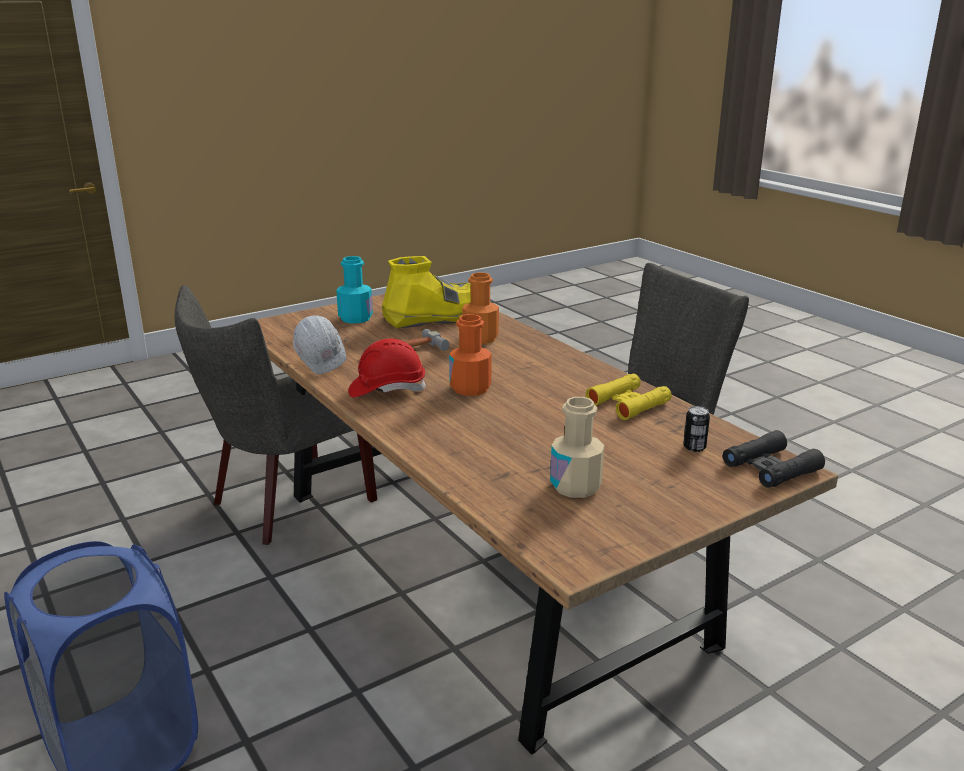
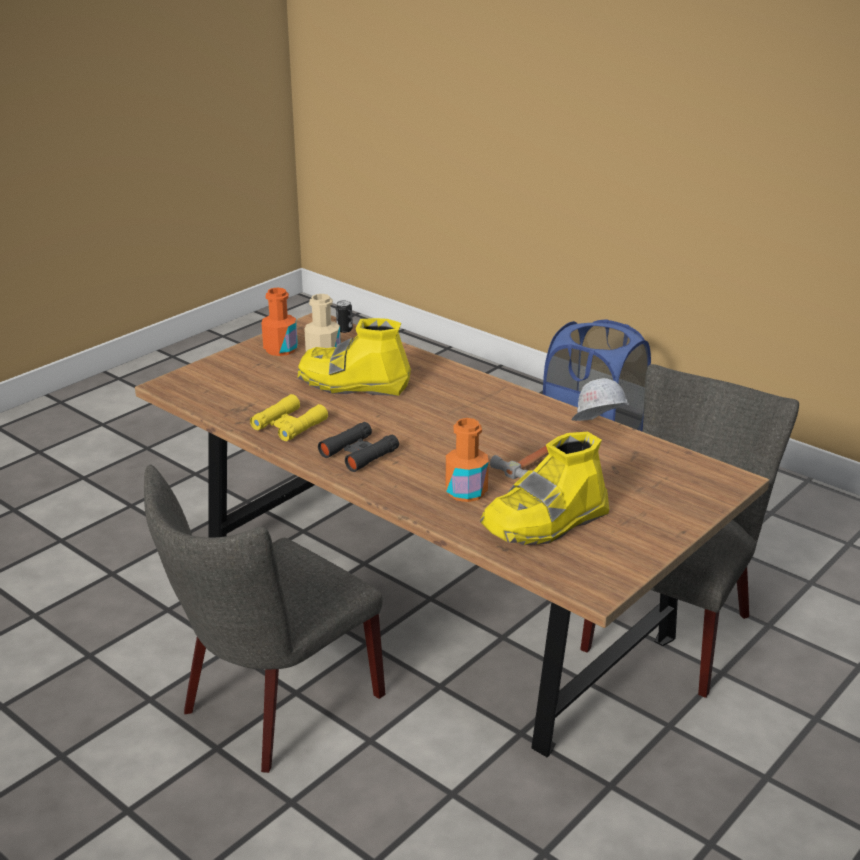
camera: 165 degrees right, 5 degrees up
turquoise bottle [336,256,373,324] -> none
red hard hat [348,338,426,398] -> none
orange bottle [449,314,491,396] -> orange bottle moved to [261,287,298,356]
can [683,406,710,452] -> can moved to [336,300,353,333]
black binoculars [723,430,825,488] -> black binoculars moved to [318,422,399,472]
none -> yellow boot [298,318,411,396]

